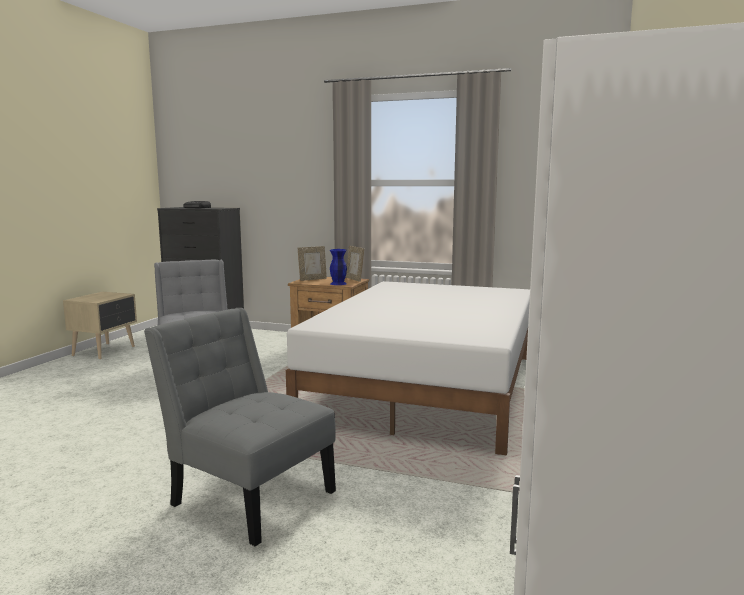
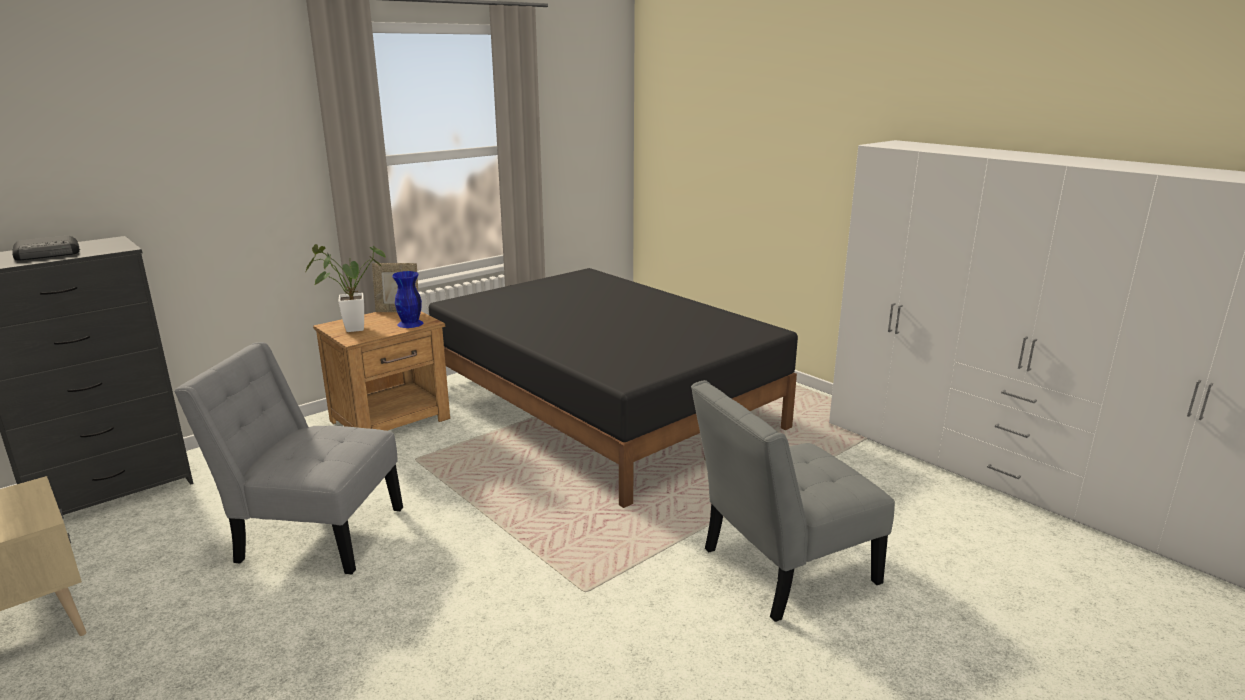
camera: 60 degrees left, 10 degrees up
white bed [286,281,530,456] -> black bed [429,268,798,508]
picture frame [298,246,327,281] -> potted plant [306,244,386,332]

